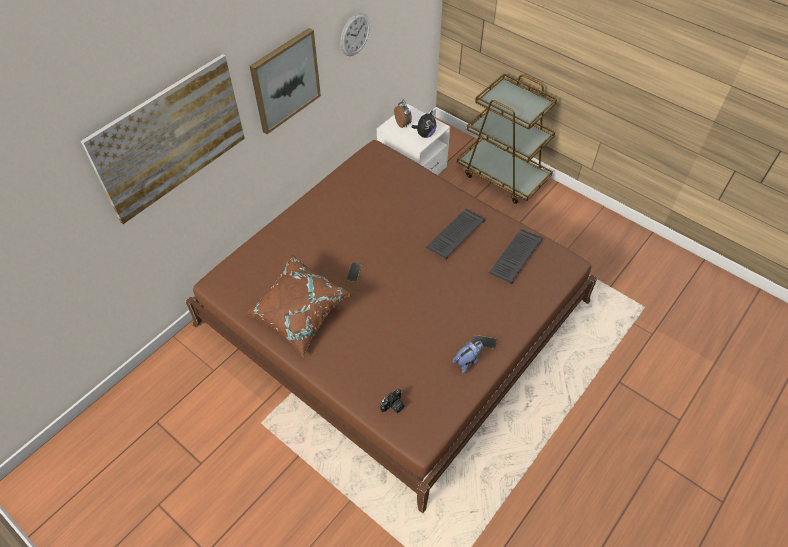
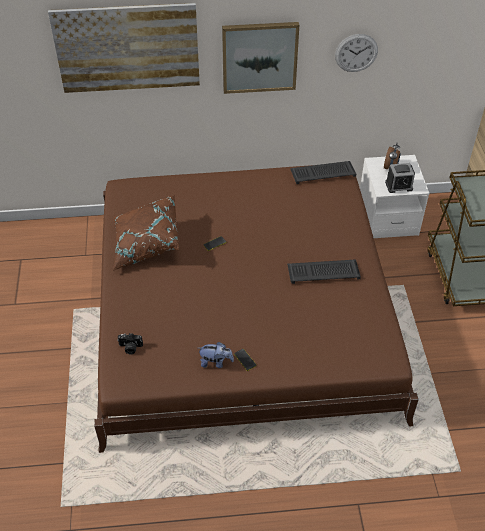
camera: 45 degrees right, 5 degrees down
plush toy [412,110,436,138] -> alarm clock [385,163,415,193]
keyboard [489,229,543,285] -> keyboard moved to [290,161,357,184]

